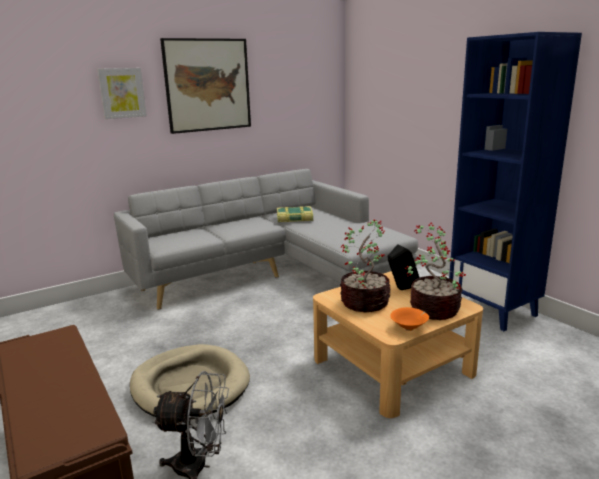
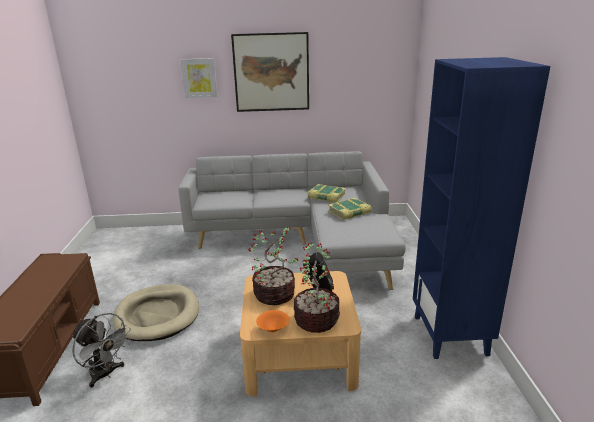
camera: 30 degrees right, 5 degrees up
none -> book [328,198,372,220]

